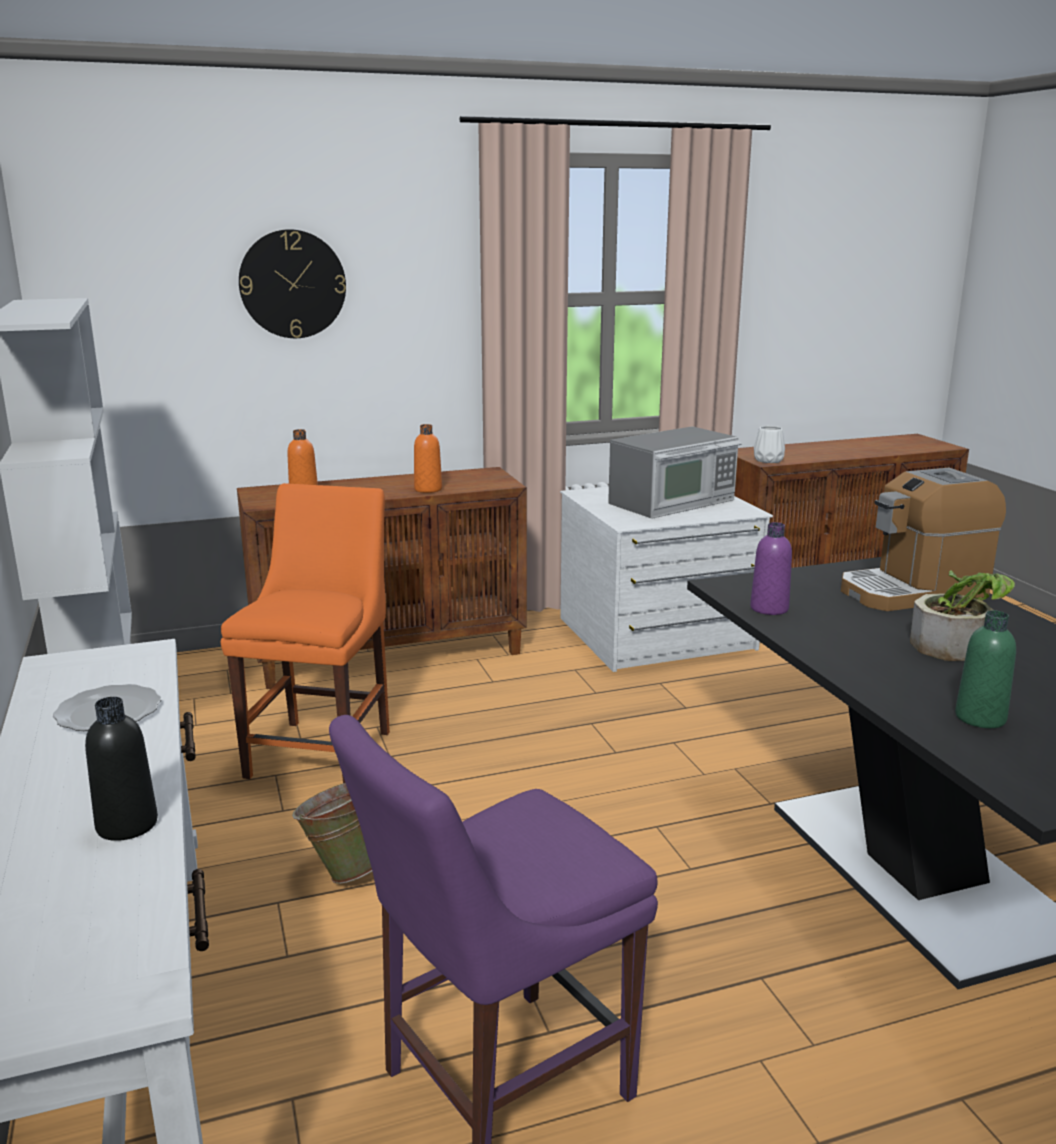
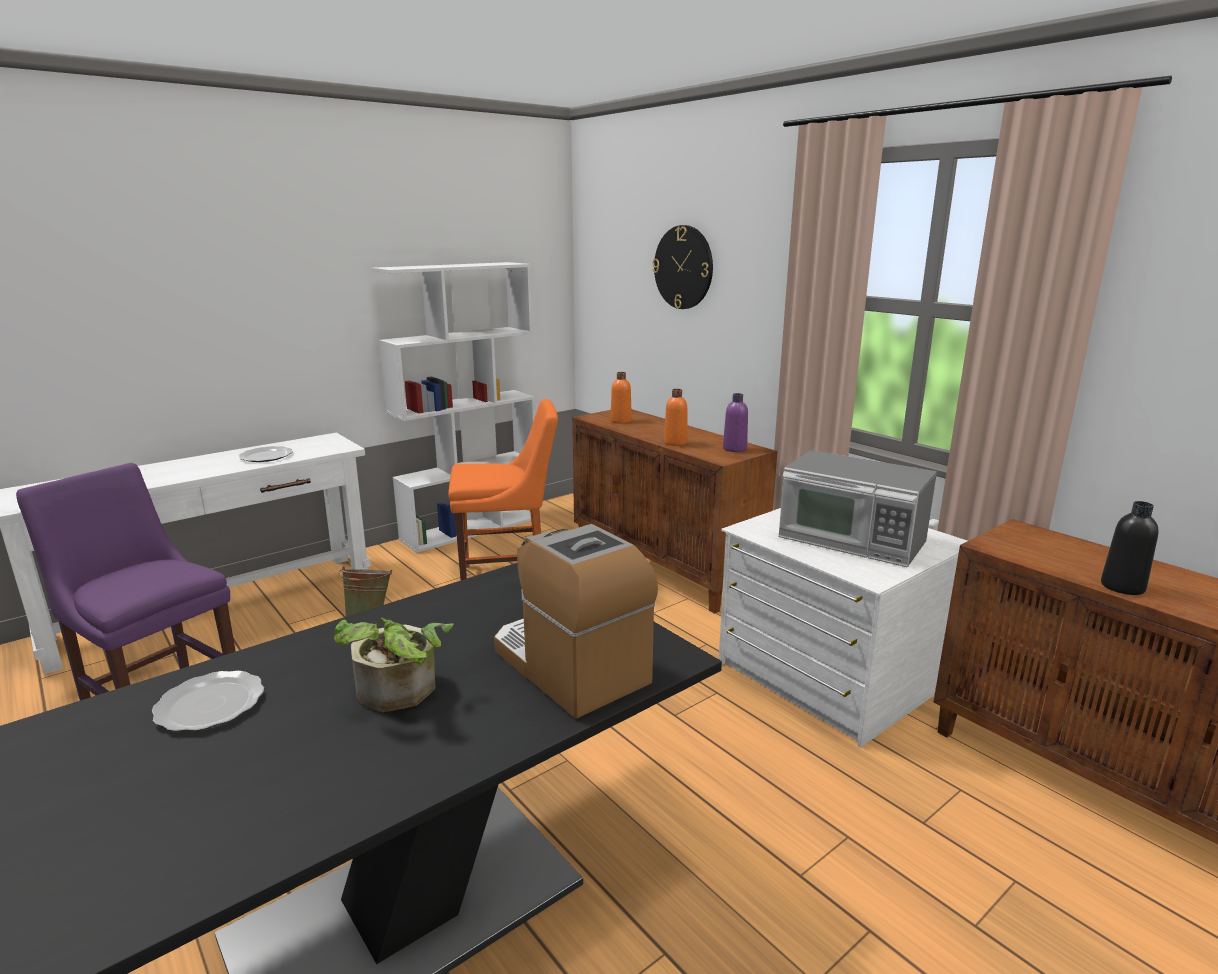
camera: 70 degrees right, 0 degrees up
black bottle [85,697,158,841] -> black bottle moved to [1101,501,1158,595]
purple bottle [750,522,792,615] -> purple bottle moved to [723,393,748,452]
white vase [754,426,785,463] -> none
green bottle [955,610,1016,728] -> plate [152,671,264,731]

